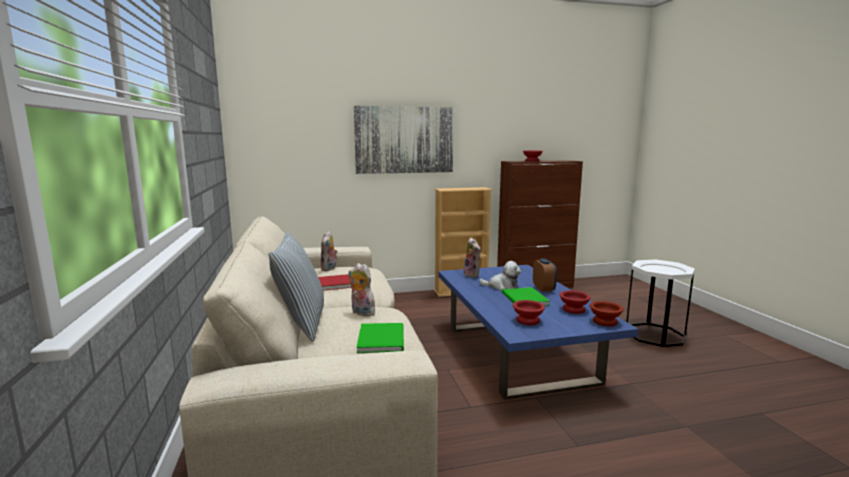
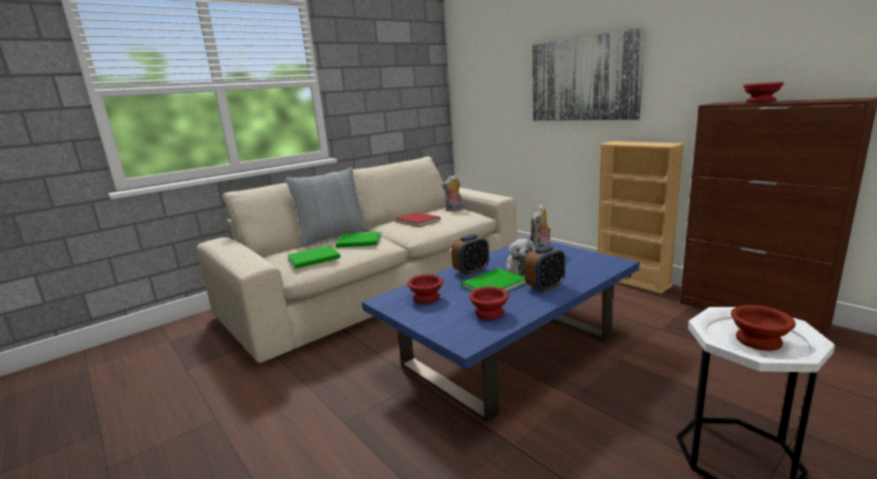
camera: 65 degrees right, 5 degrees up
plush toy [348,263,375,316] -> green book [336,232,382,248]
brown bowl [590,301,624,326] -> brown bowl moved to [731,305,796,351]
none -> alarm clock [451,234,489,276]

